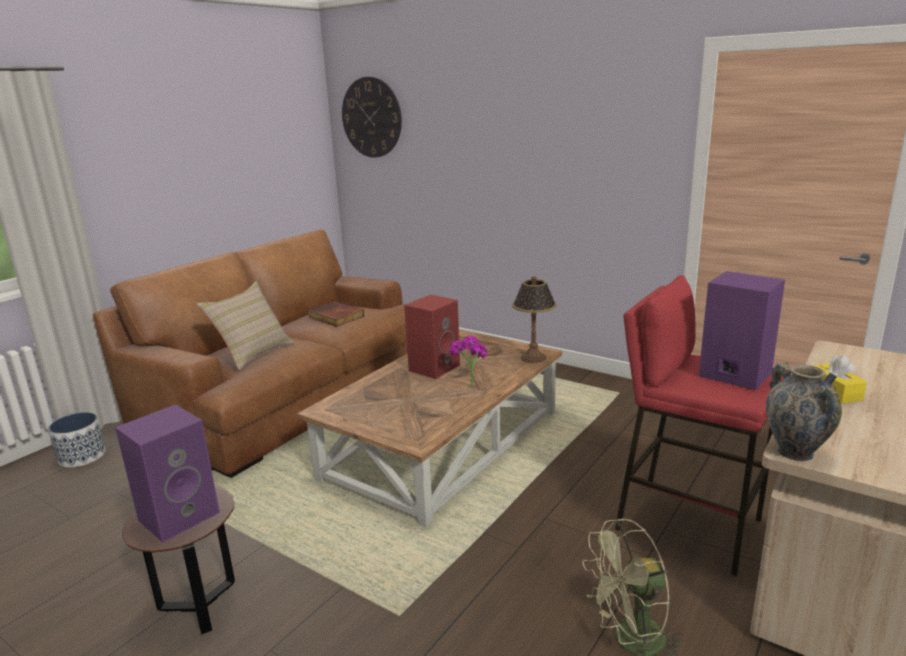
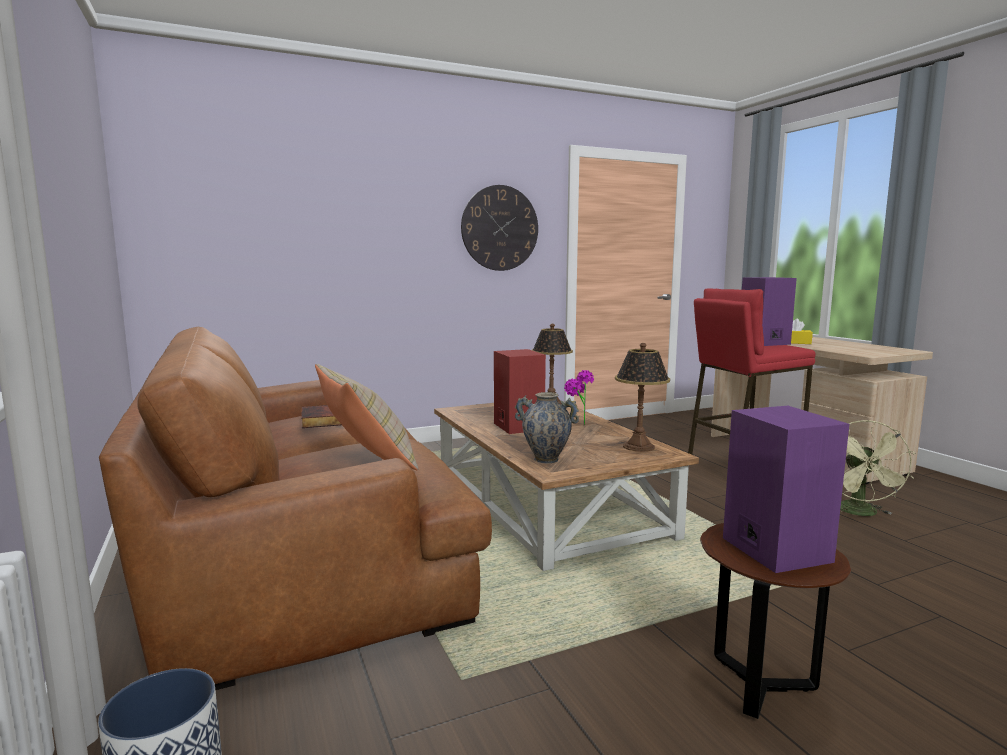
camera: 60 degrees left, 10 degrees down
wall clock [342,77,402,158] -> wall clock moved to [461,185,538,271]
vase [766,362,842,461] -> vase moved to [515,392,579,464]
none -> table lamp [615,343,670,452]

